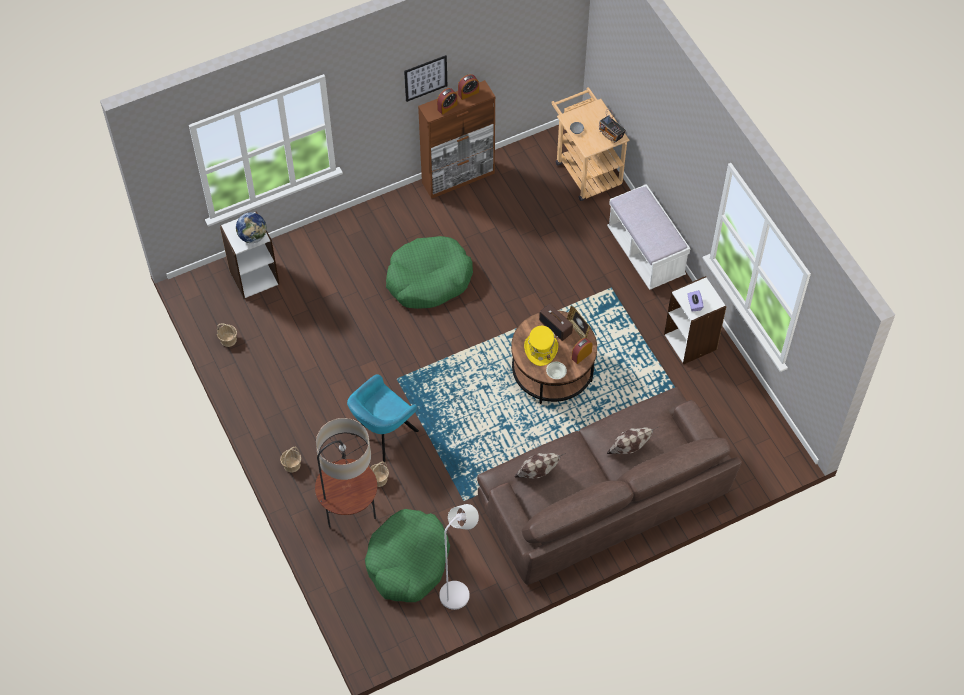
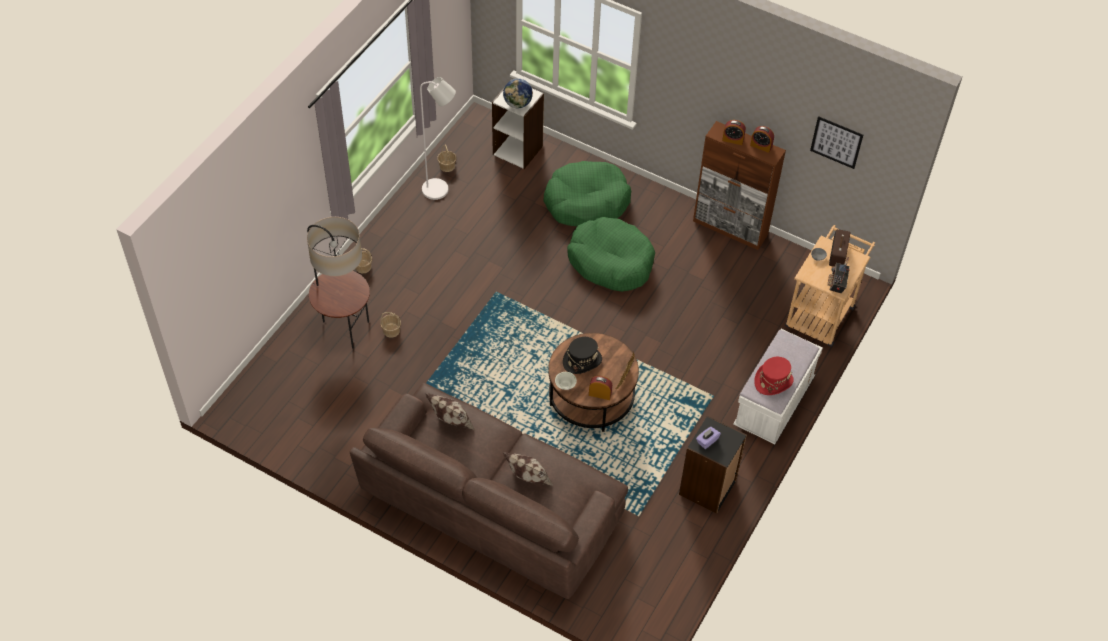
camera: 55 degrees right, 5 degrees down
turquoise armchair [347,374,419,462] -> none
green dog bed [365,509,450,602] -> green dog bed moved to [543,161,631,226]
picture [404,55,447,102] -> picture moved to [810,116,863,169]
white floor lamp [439,504,479,610] -> white floor lamp moved to [420,77,456,200]
yellow hat [524,326,558,366] -> black hat [563,337,602,374]
radio [539,304,573,341] -> radio moved to [829,229,851,267]
white bookcase [664,276,726,364] -> black bookcase [679,415,747,514]
none -> red hat [754,357,794,395]

